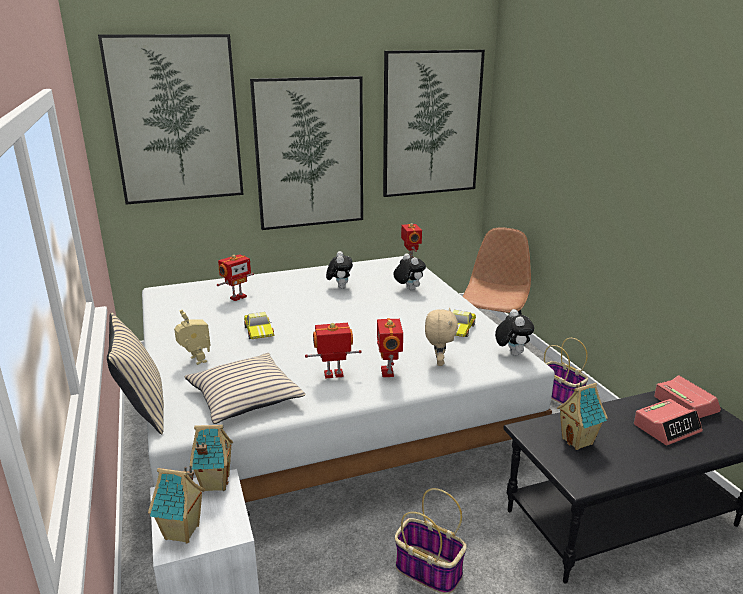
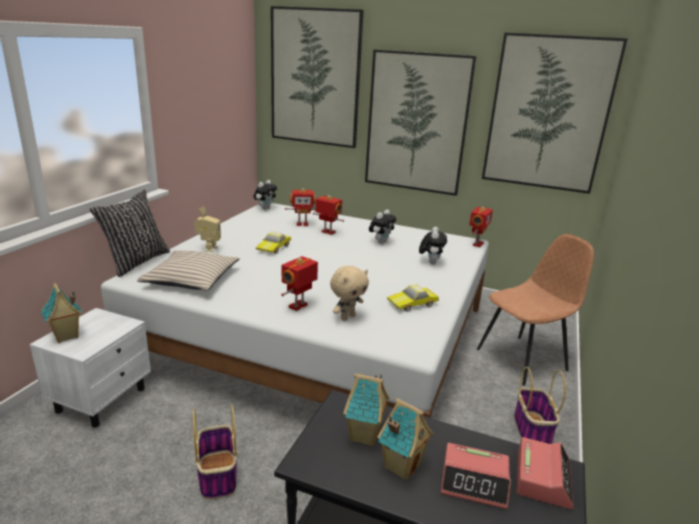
camera: 40 degrees right, 0 degrees up
beige pillow [107,313,164,434] -> black pillow [90,190,170,277]
toy house [189,425,233,492] -> toy house moved to [377,398,434,480]
toy robot [305,323,362,379] -> toy robot moved to [313,195,344,235]
plush toy [495,309,534,356] -> plush toy moved to [254,180,277,210]

